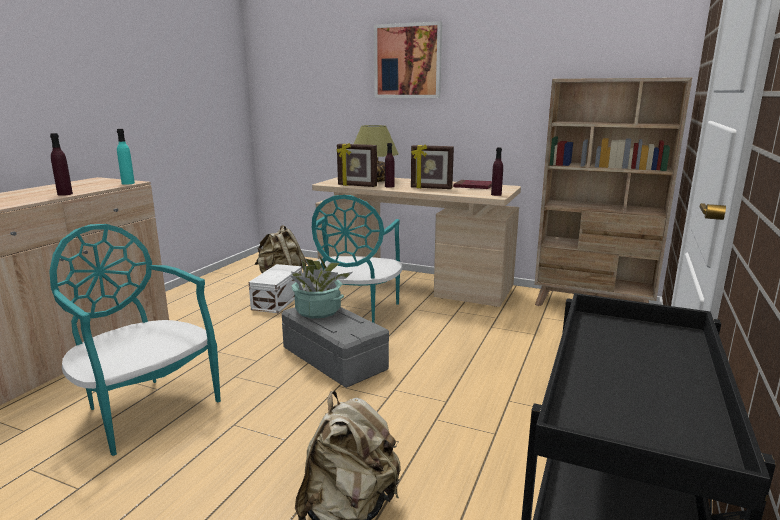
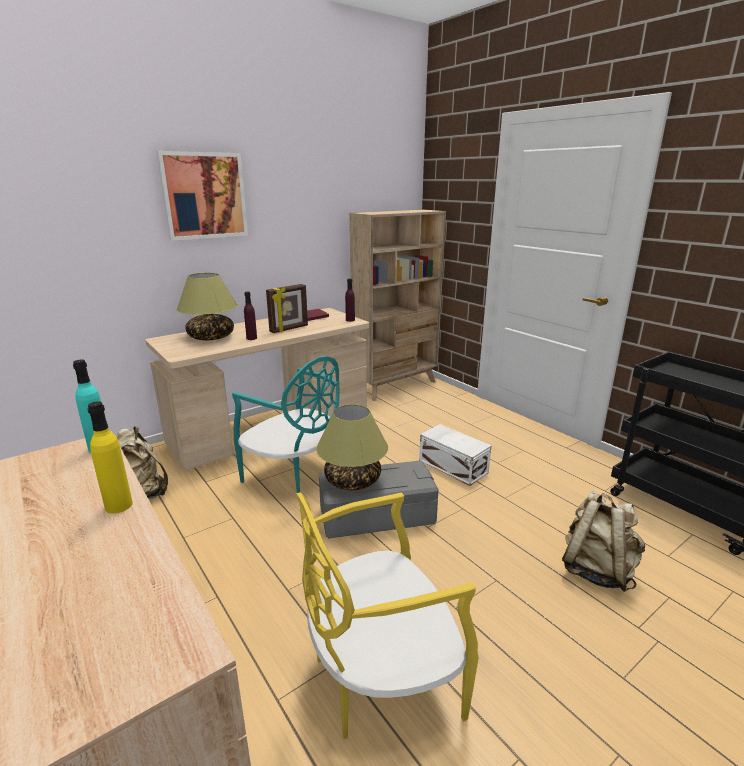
camera: 60 degrees left, 5 degrees up
turquoise chair [49,224,221,456] -> yellow chair [296,492,479,739]
purple bottle [50,133,73,196] -> yellow bottle [88,401,133,514]
white storage box [249,264,302,313] -> white storage box moved to [419,424,491,486]
potted plant [291,255,352,318] -> table lamp [316,404,388,490]
picture frame [337,143,377,187] -> none

